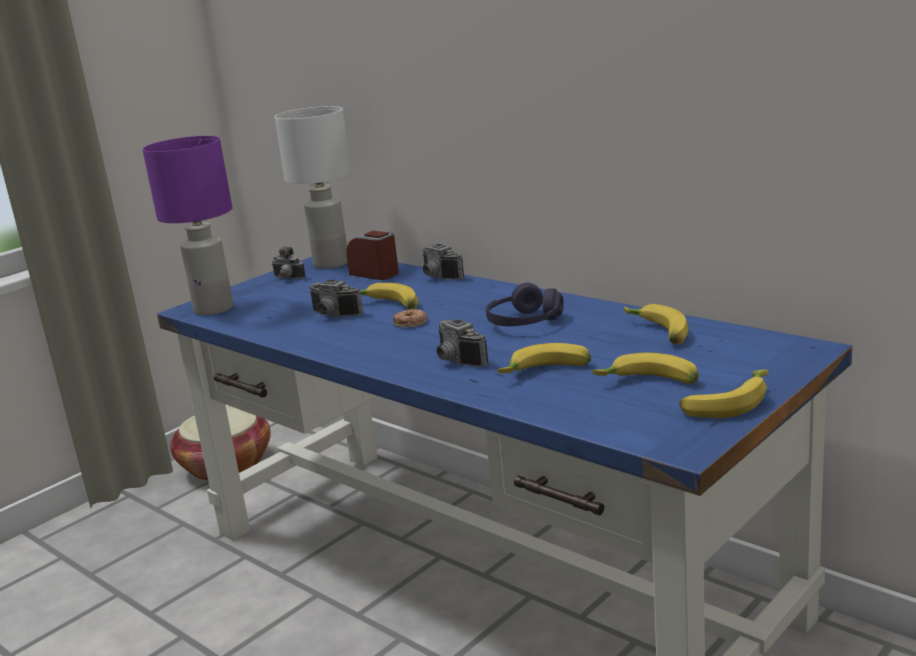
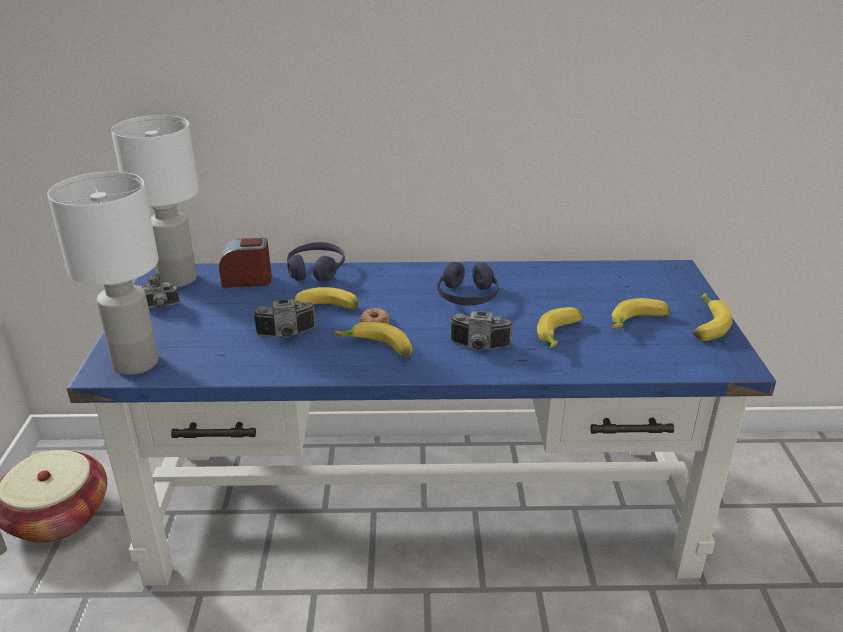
camera: 45 degrees left, 10 degrees up
purple table lamp [142,136,233,315] -> white table lamp [47,171,159,375]
camera [423,244,464,280] -> purple headphones [287,242,345,282]
banana [624,304,689,344] -> banana moved to [334,322,412,357]

